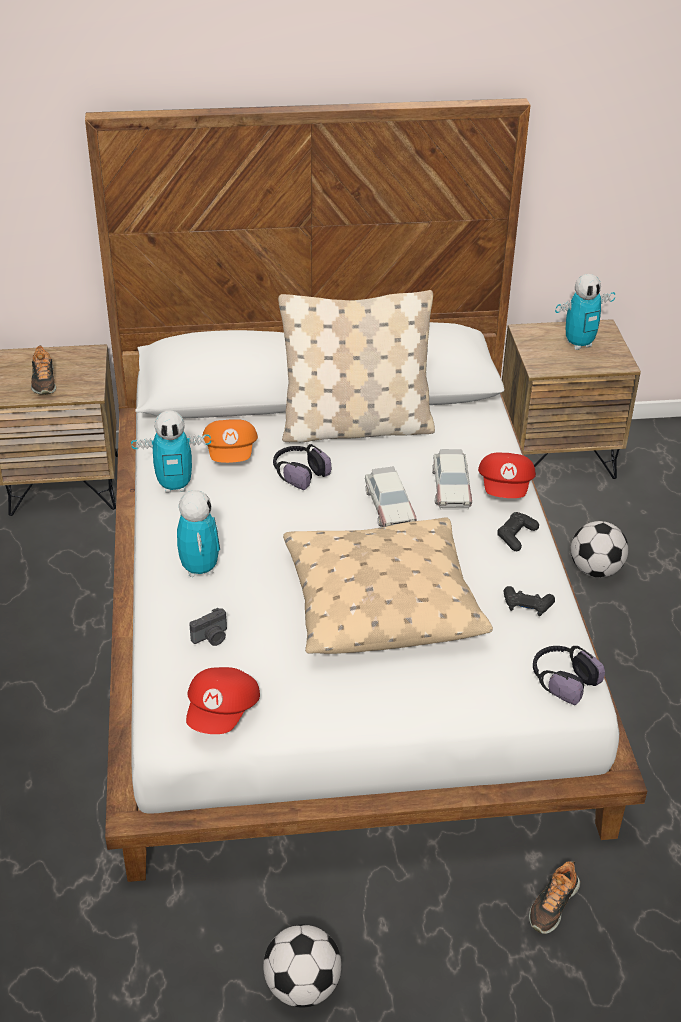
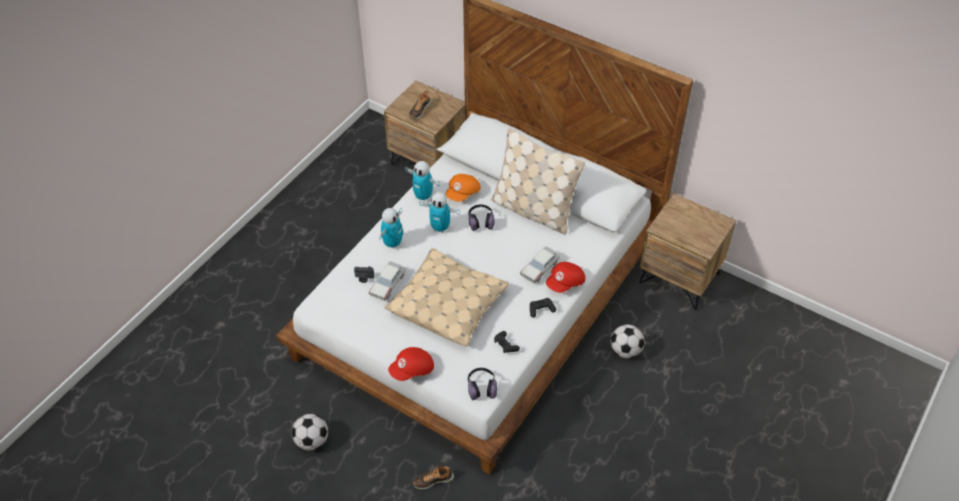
camera: 40 degrees right, 10 degrees up
red cap [186,667,260,734] -> red cap moved to [388,347,434,381]
toy car [365,467,417,527] -> toy car moved to [369,261,406,301]
toy robot [555,274,615,350] -> toy robot moved to [419,192,460,233]

